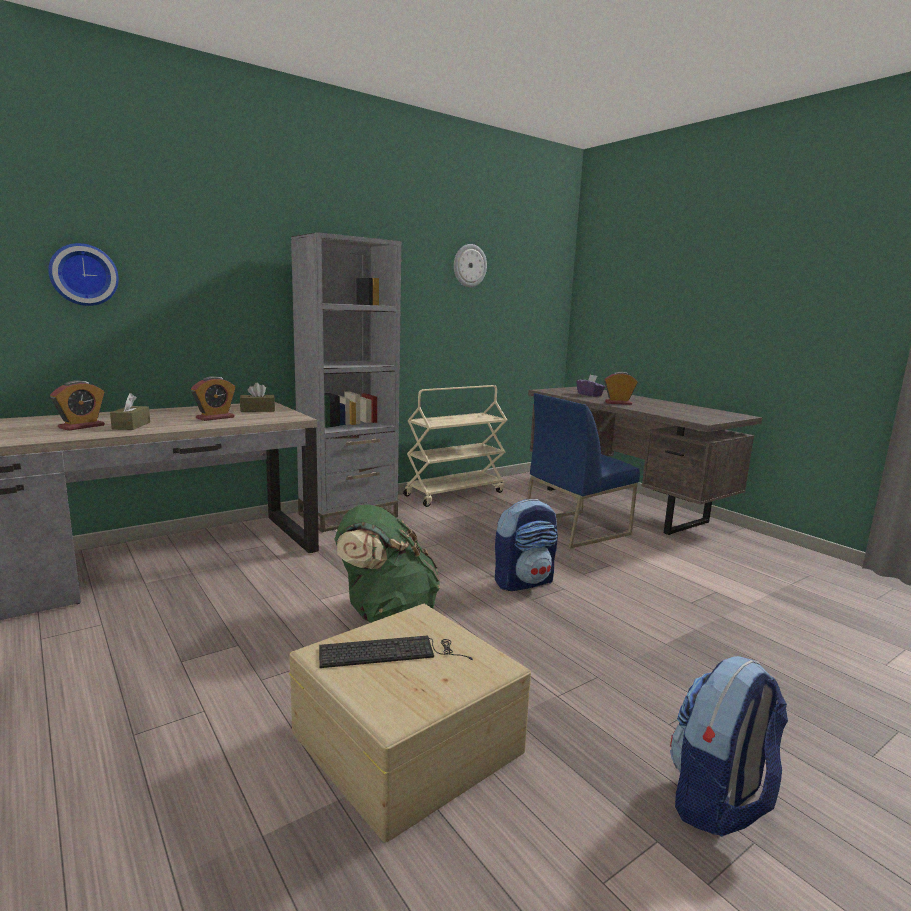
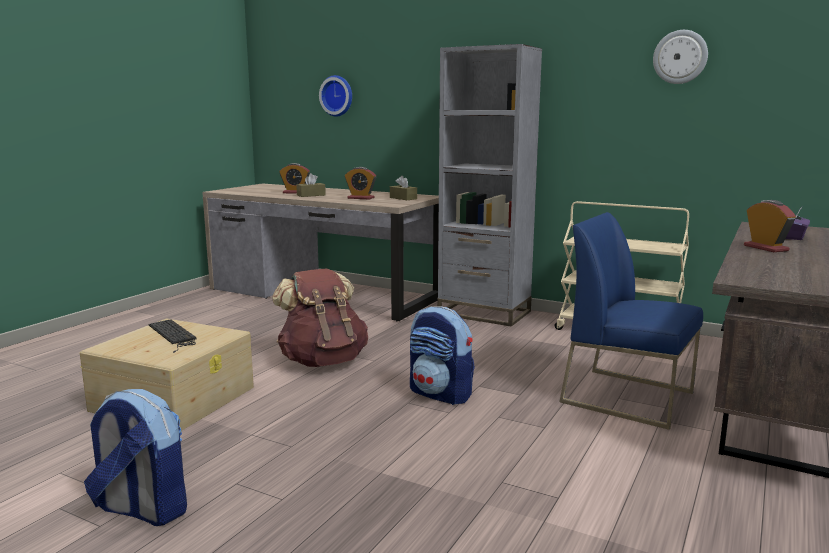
camera: 65 degrees right, 0 degrees up
green backpack [334,505,440,623] -> brown backpack [272,268,368,367]

